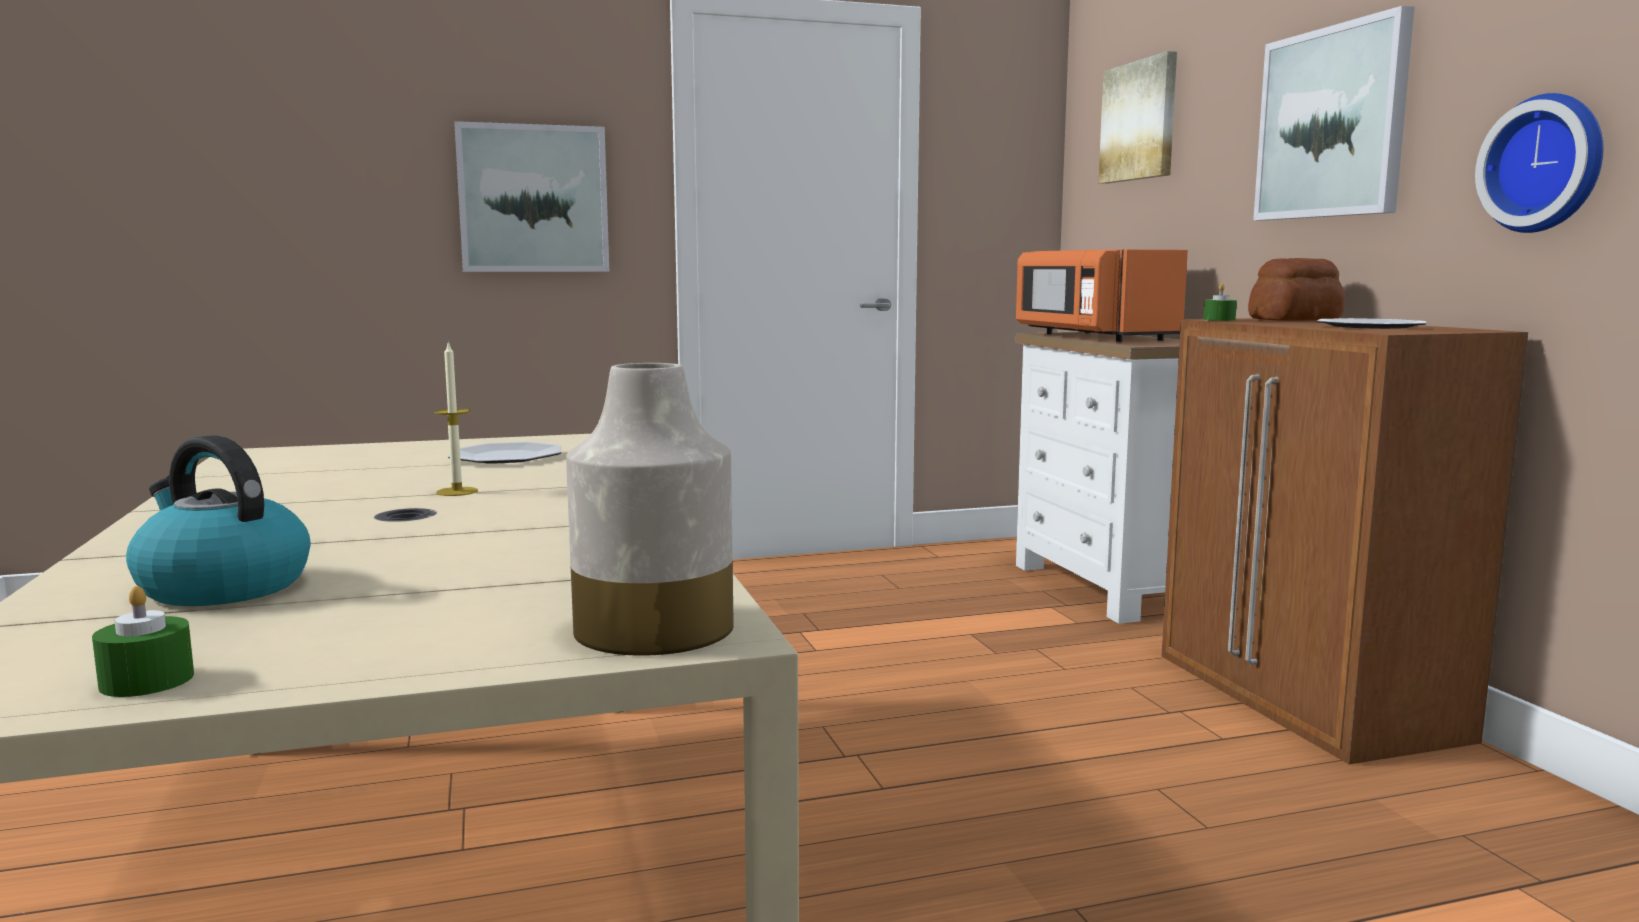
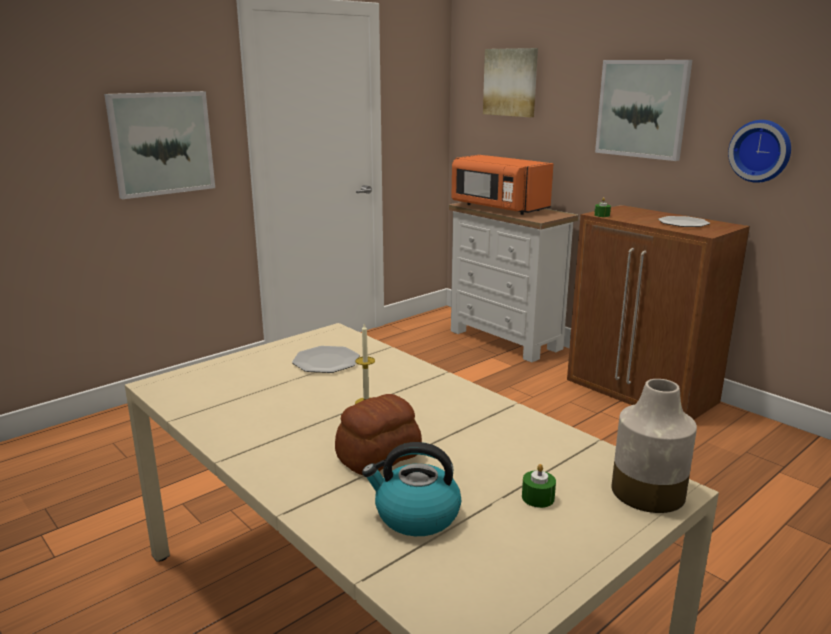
camera: 25 degrees left, 10 degrees up
green candle [92,586,194,697] -> green candle moved to [522,464,556,508]
bread [1248,258,1345,321] -> bread moved to [335,394,422,475]

